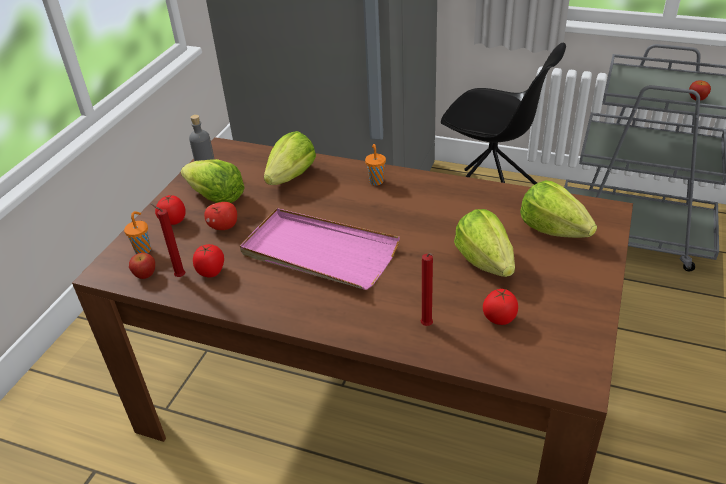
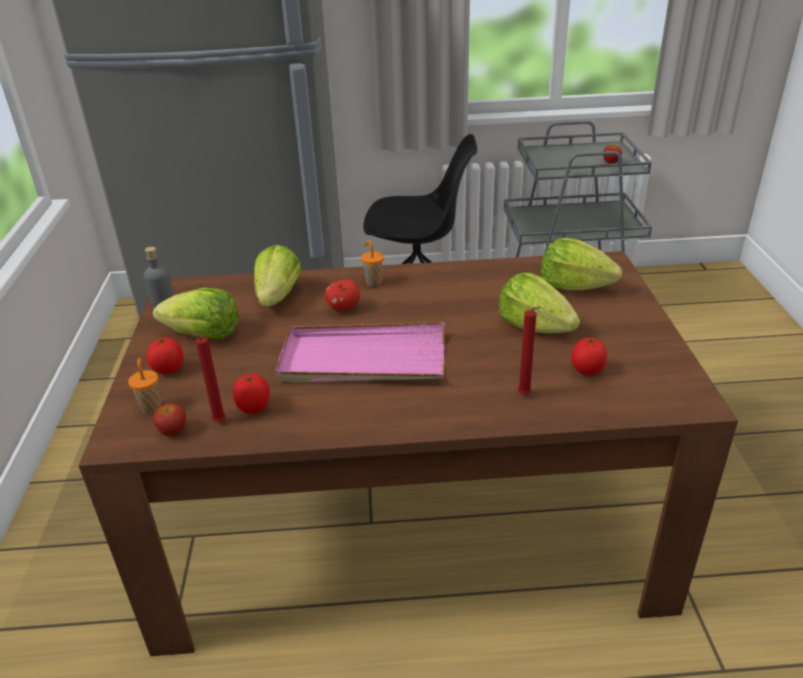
camera: 25 degrees left, 5 degrees down
apple [204,202,237,230] -> apple moved to [325,279,360,311]

